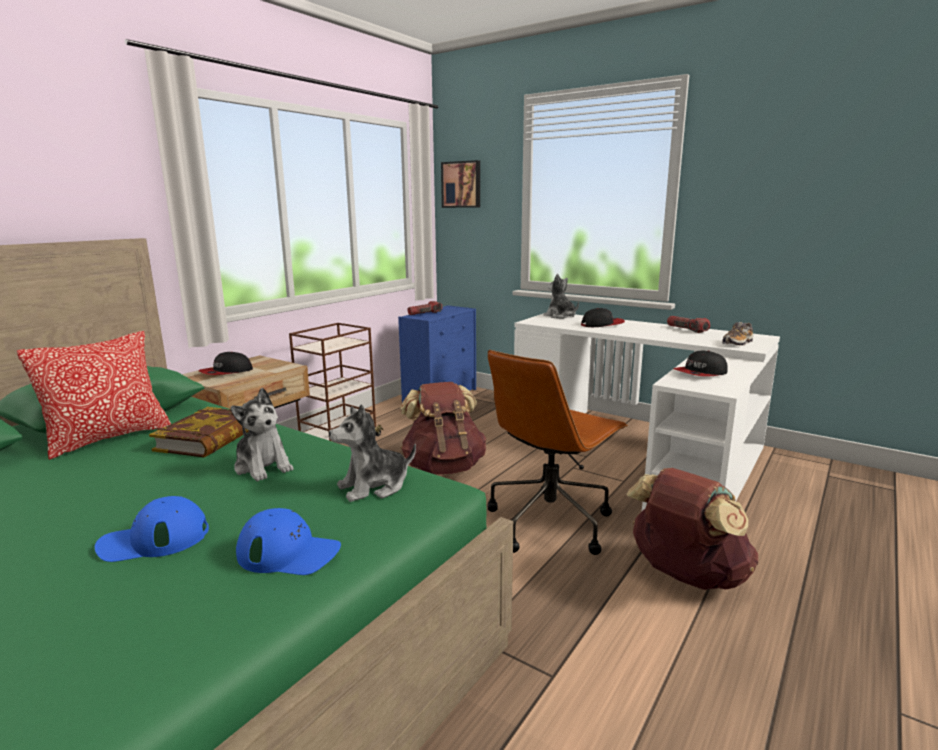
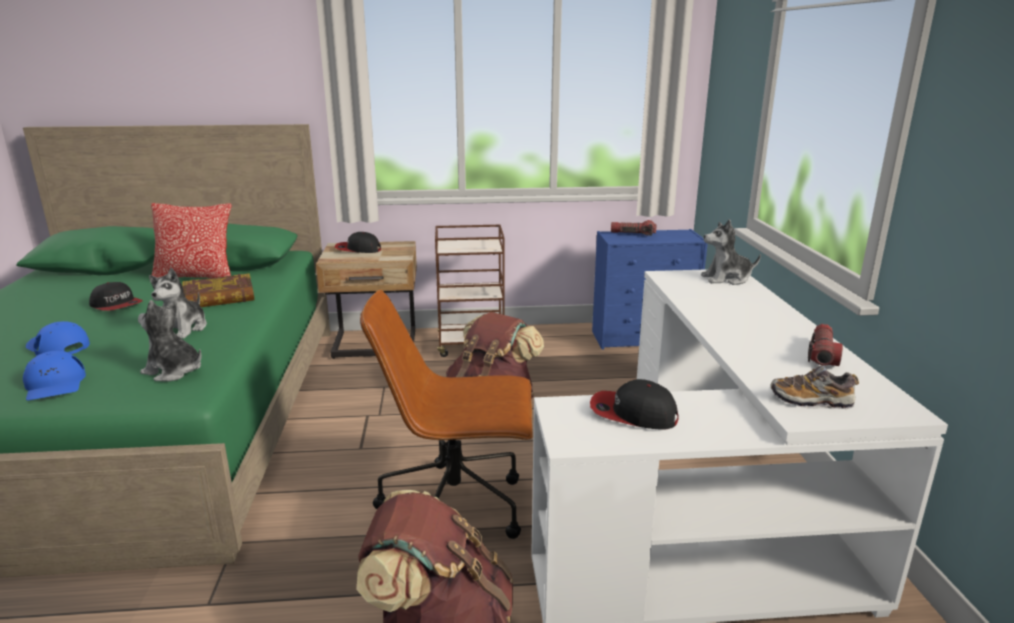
camera: 50 degrees right, 5 degrees up
picture [441,160,480,208] -> none
plush toy [543,273,579,319] -> plush toy turned 105 degrees counterclockwise [701,219,761,285]
cap [581,308,625,327] -> cap moved to [89,282,143,311]

